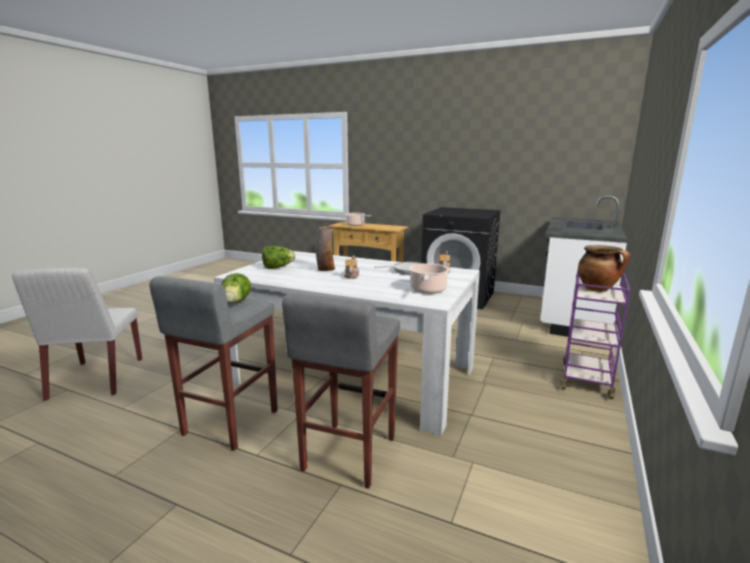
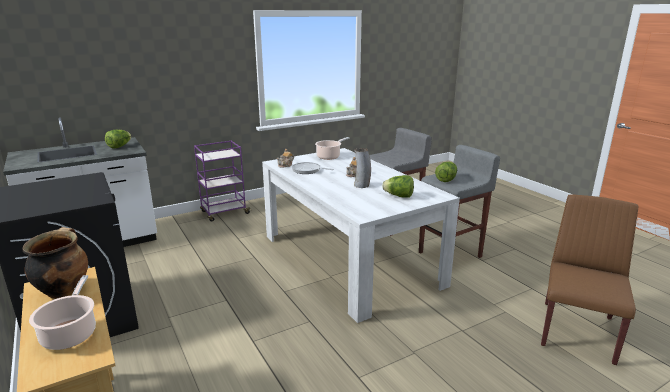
camera: 145 degrees left, 5 degrees up
white chair [12,268,142,401] -> brown chair [541,194,638,365]
cooking pot [578,245,630,292] -> cooking pot moved to [23,227,88,299]
none -> lettuce [105,130,132,149]

